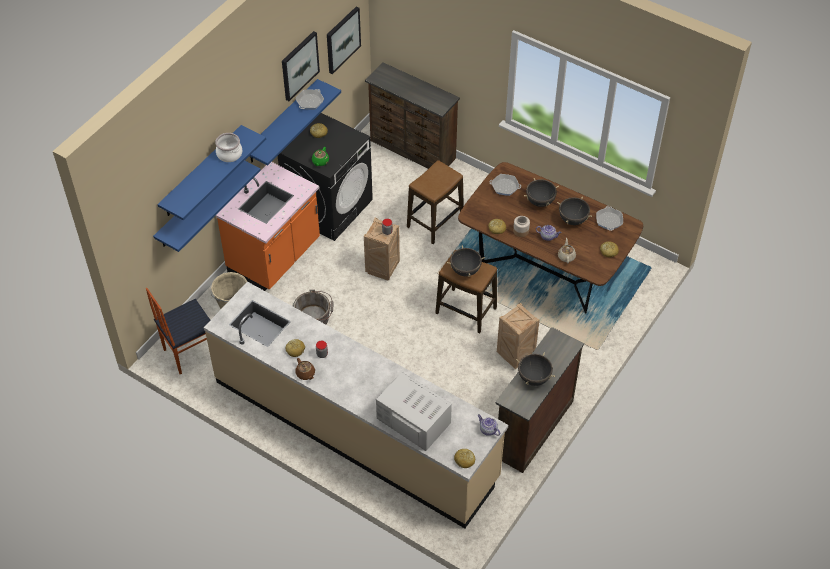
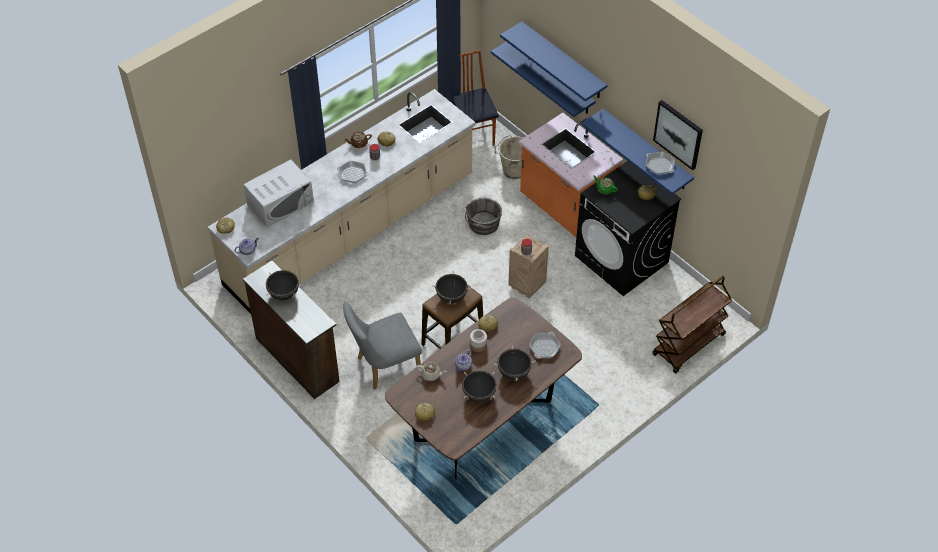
camera: 105 degrees right, 0 degrees up
cooking pot [215,133,242,162] -> none
picture [327,6,361,74] -> none
brown dresser [365,63,460,169] -> brown cart [652,276,732,374]
stool [407,160,464,244] -> none
crate [497,303,540,369] -> grey chair [343,301,422,390]
frying pan [596,206,623,231] -> frying pan moved to [337,161,368,183]

